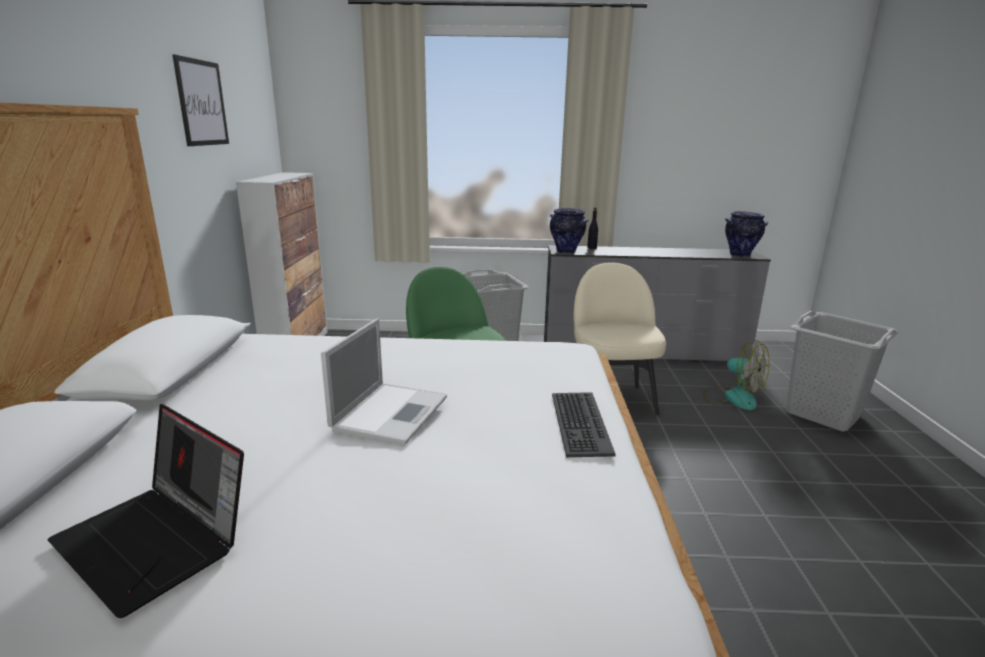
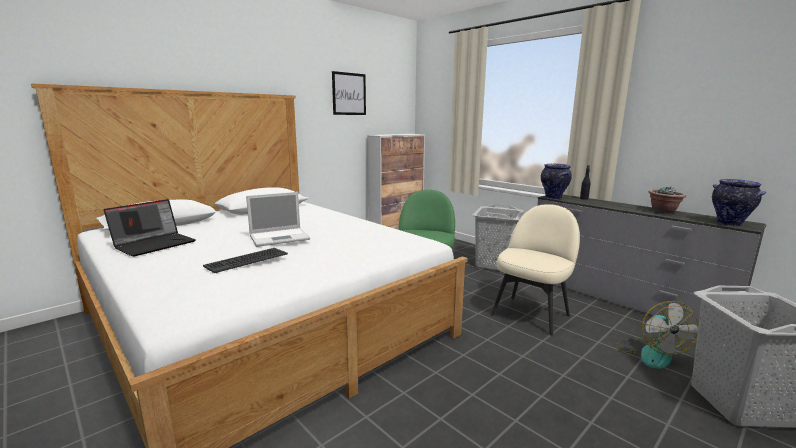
camera: 45 degrees right, 5 degrees down
laptop [47,404,244,618] -> laptop turned 135 degrees counterclockwise [104,199,196,257]
keyboard [552,392,616,457] -> keyboard moved to [203,248,288,273]
none -> potted plant [649,187,686,214]

